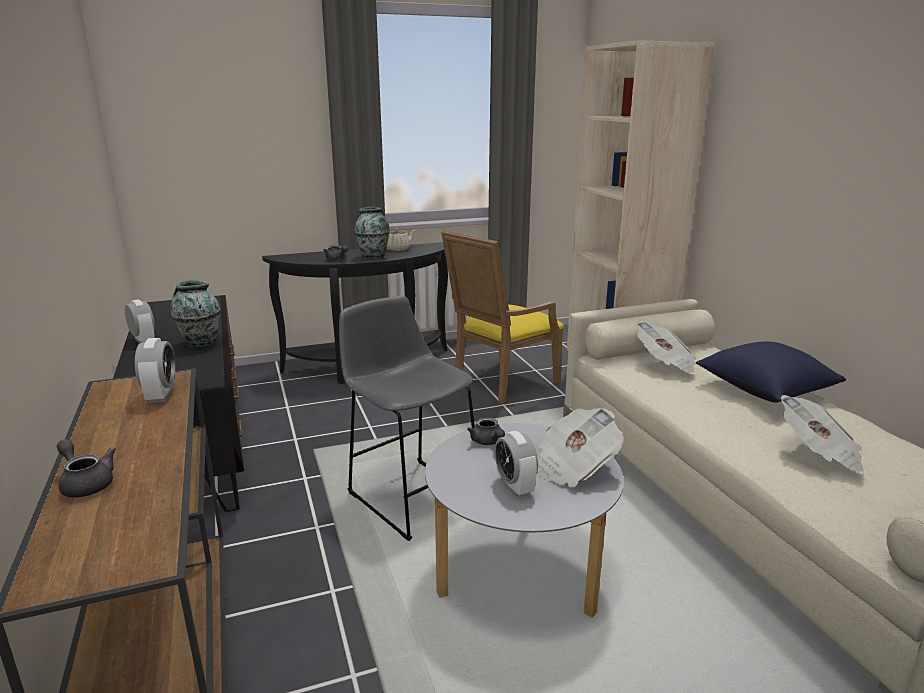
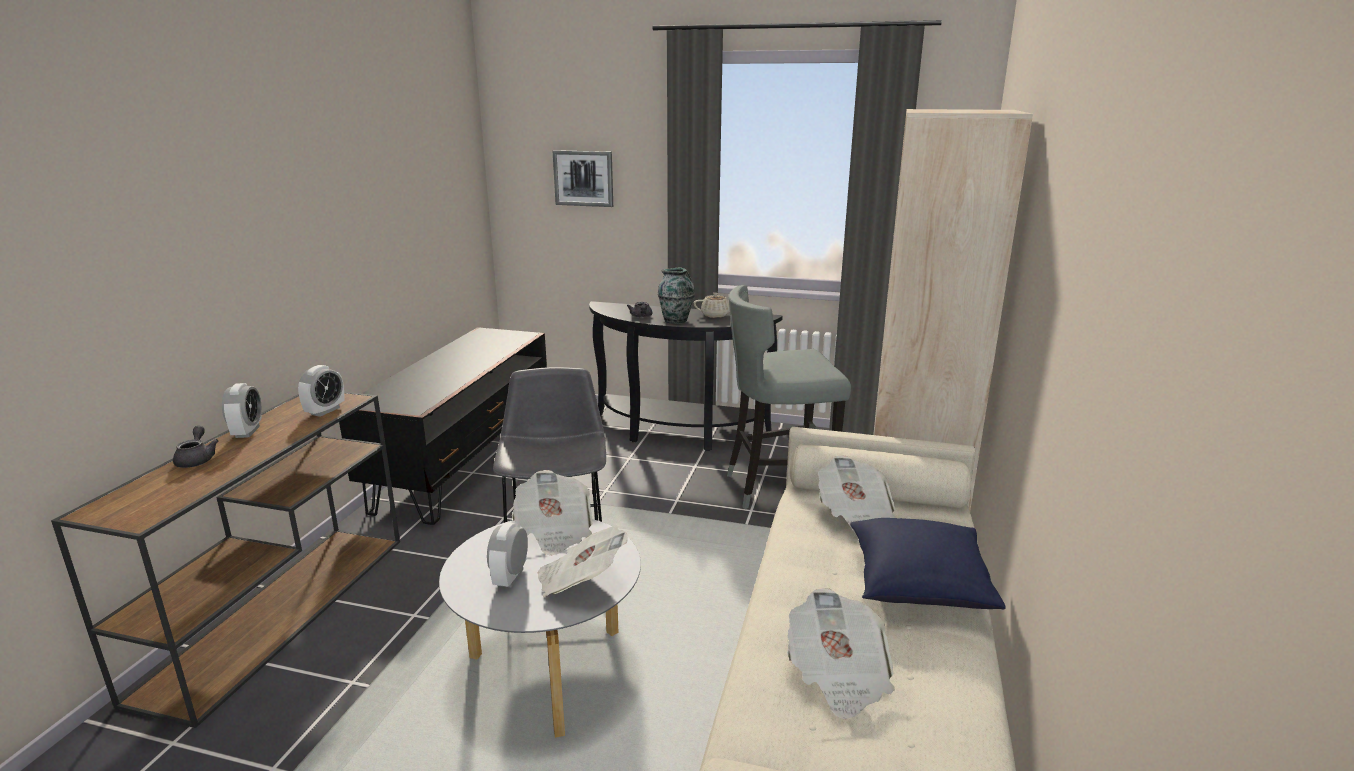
camera: 35 degrees right, 0 degrees up
alarm clock [125,299,155,343] -> alarm clock moved to [222,383,262,438]
vase [171,280,220,349] -> none
yellow armchair [441,231,564,405] -> grey stool [727,285,851,509]
grey teapot [467,417,505,445] -> newspaper [512,470,592,556]
none -> picture [553,150,613,207]

